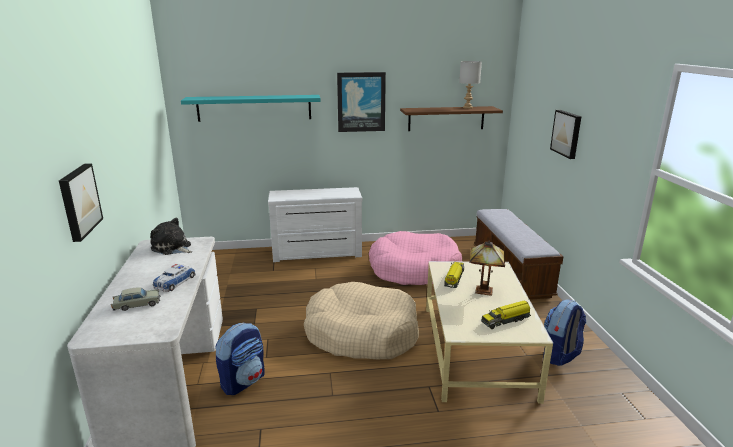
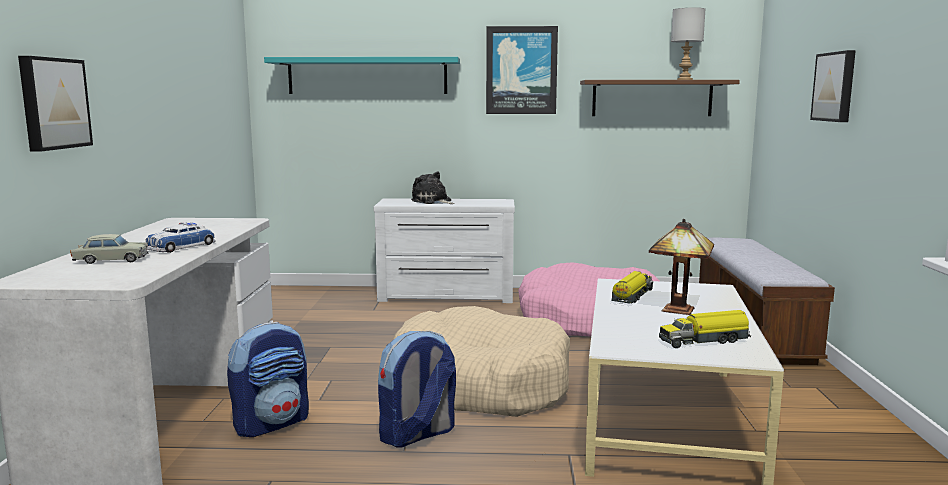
camera: 10 degrees right, 10 degrees down
plush toy [150,218,192,255] -> plush toy moved to [411,171,455,204]
backpack [543,299,586,366] -> backpack moved to [378,331,456,448]

